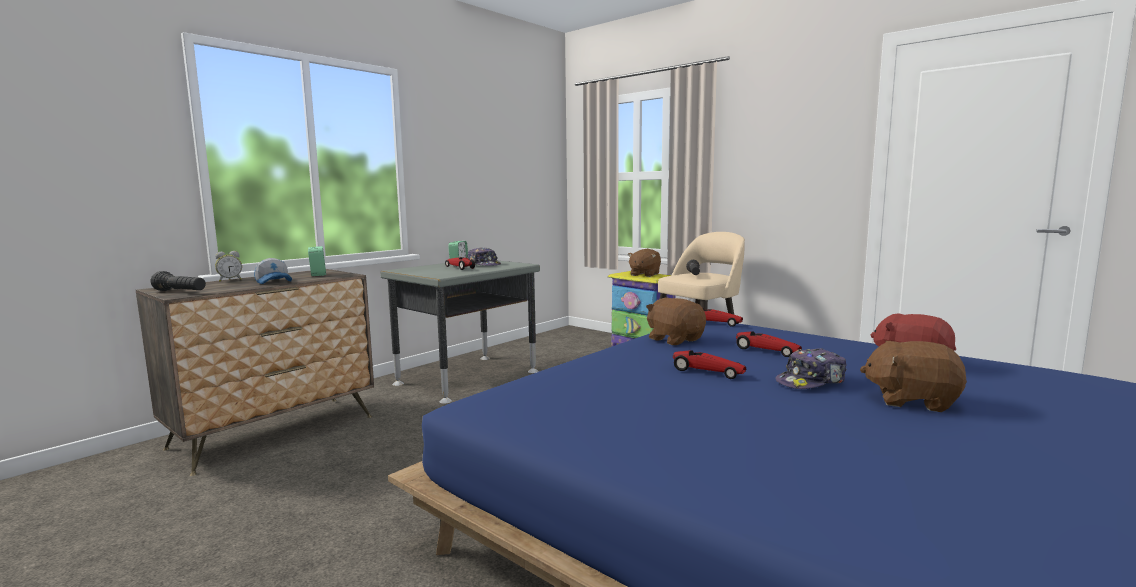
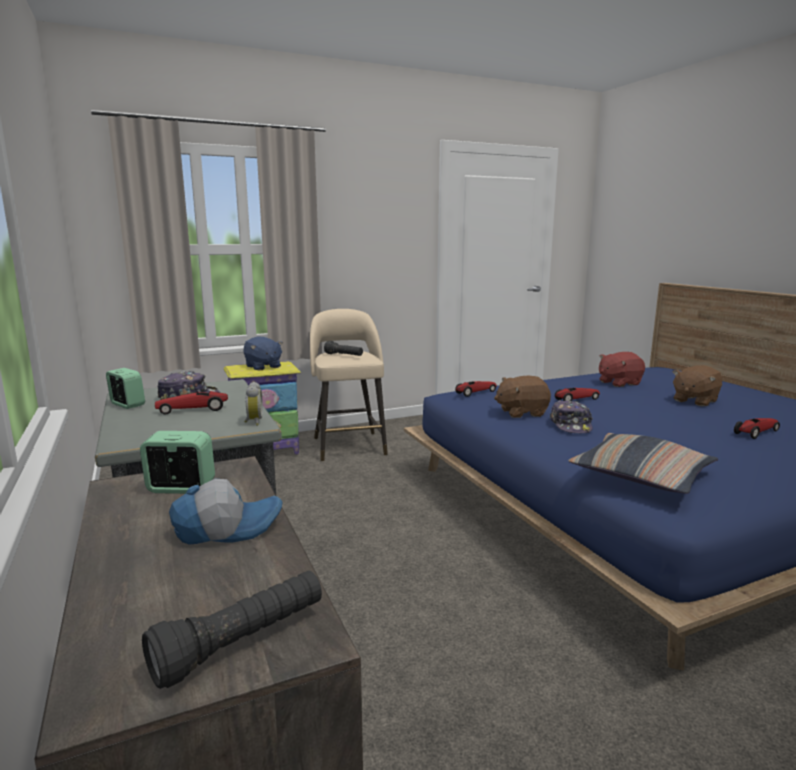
camera: 65 degrees left, 5 degrees up
alarm clock [215,251,242,281] -> alarm clock moved to [244,382,263,426]
brown plush toy [627,249,661,277] -> blue plush toy [244,336,283,371]
toy car [673,350,746,379] -> toy car moved to [734,418,780,439]
cap [775,348,847,389] -> cap moved to [550,401,593,434]
none -> pillow [568,433,718,494]

